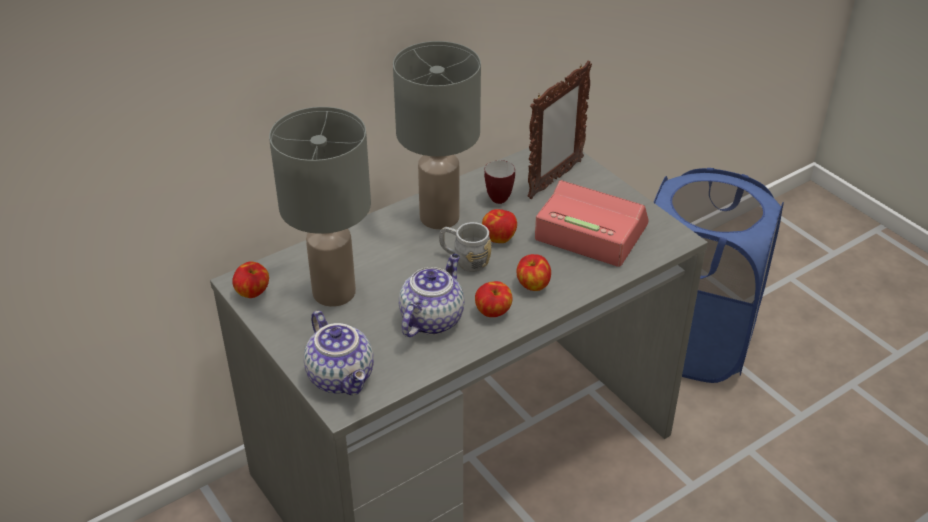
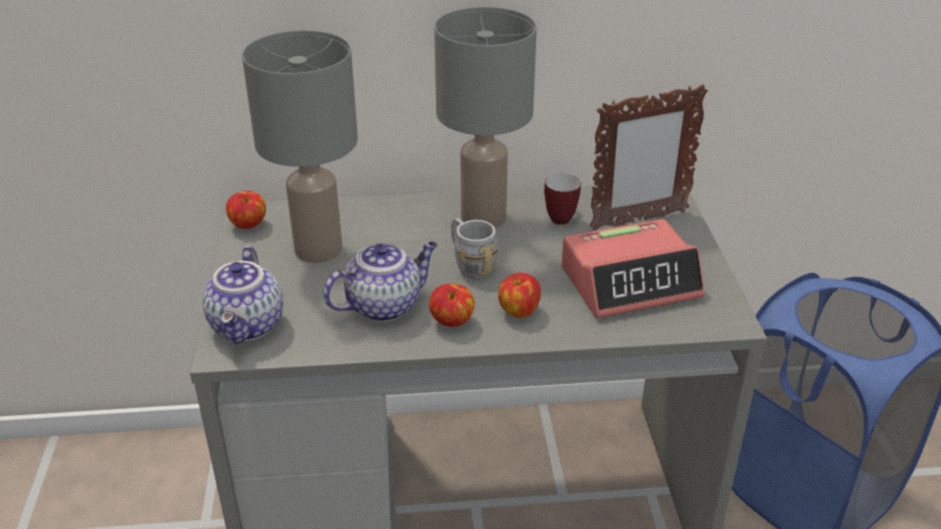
camera: 30 degrees right, 5 degrees down
apple [482,209,517,243] -> none
alarm clock [535,180,649,267] -> alarm clock turned 105 degrees clockwise [561,219,705,318]

